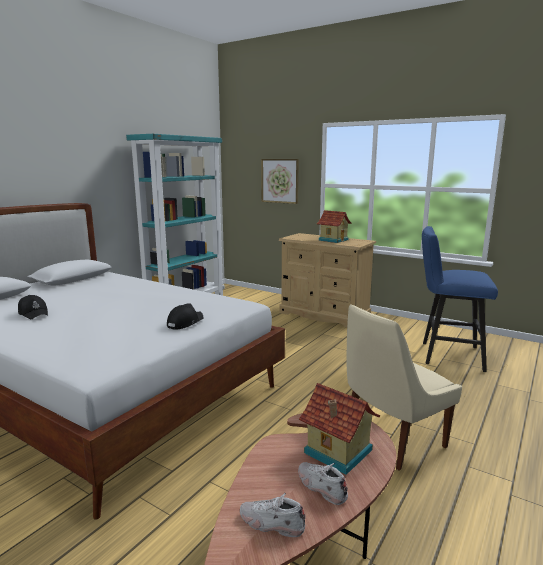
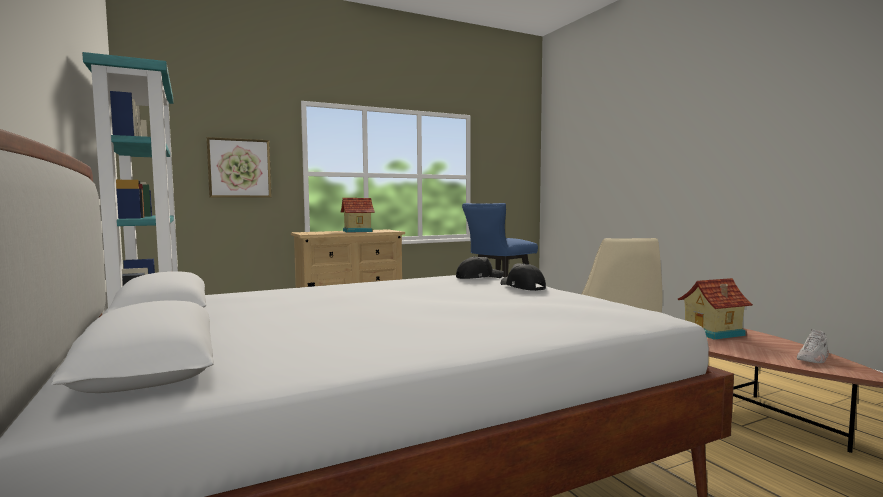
camera: 60 degrees left, 10 degrees down
black cap [18,295,48,319] -> black cap moved to [456,256,504,279]
white shoe [298,462,348,505] -> none

